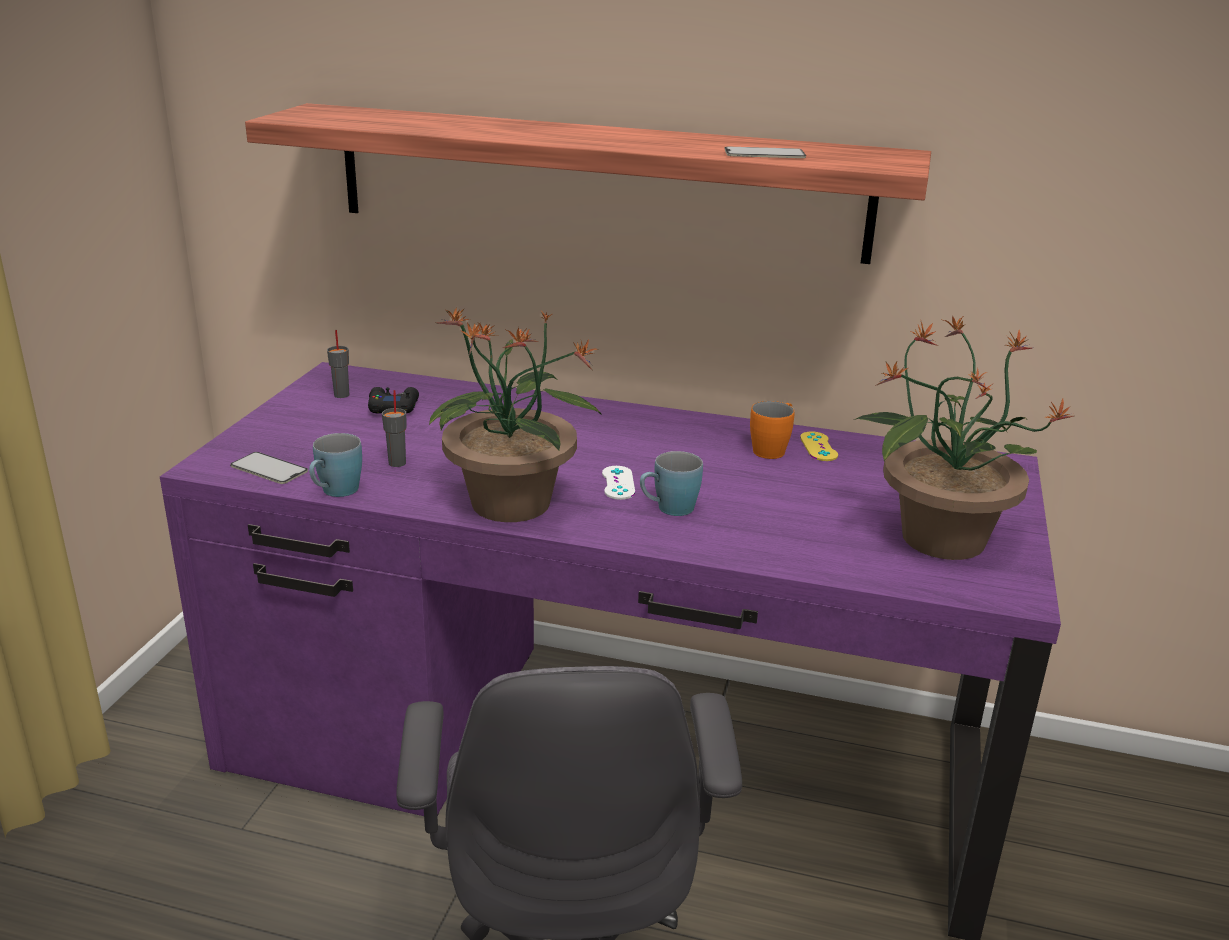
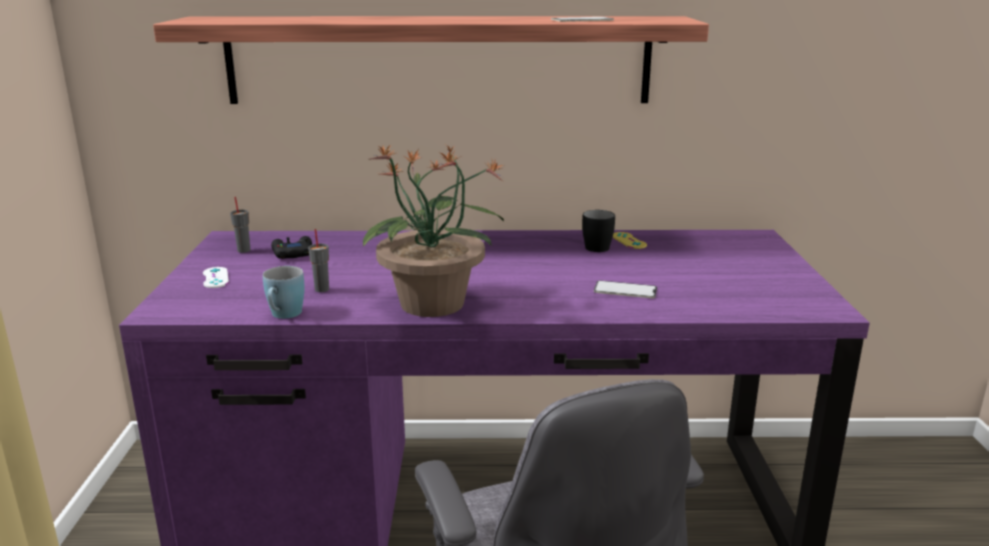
camera: 15 degrees left, 5 degrees down
phone [230,452,308,484] -> phone moved to [594,280,657,298]
white game controller [602,466,635,500] -> white game controller moved to [203,267,229,288]
blue mug [640,451,703,516] -> none
orange mug [750,401,795,459] -> black mug [582,210,615,252]
potted plant [854,315,1074,560] -> none

